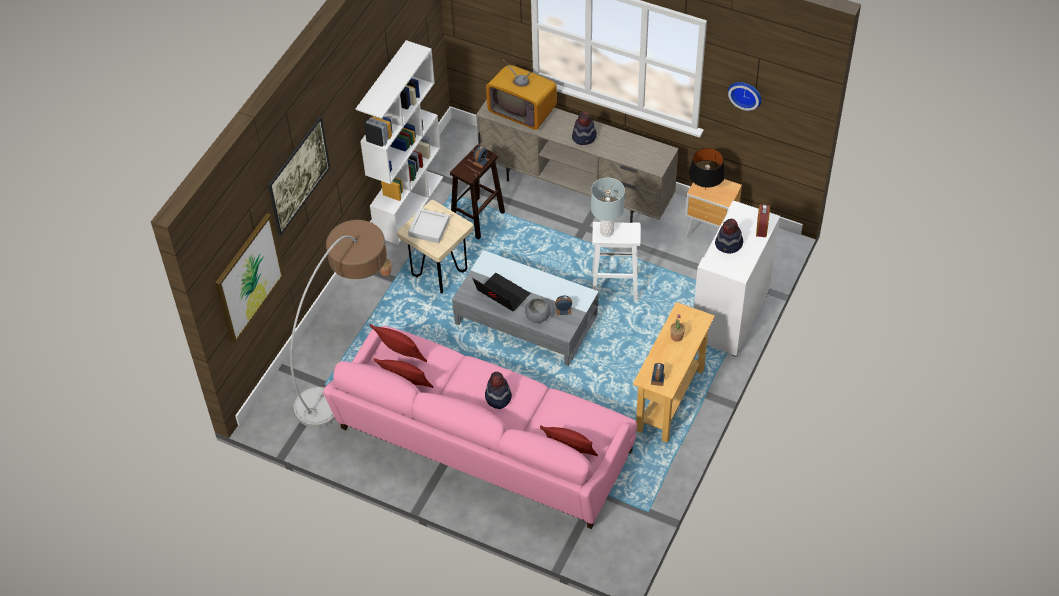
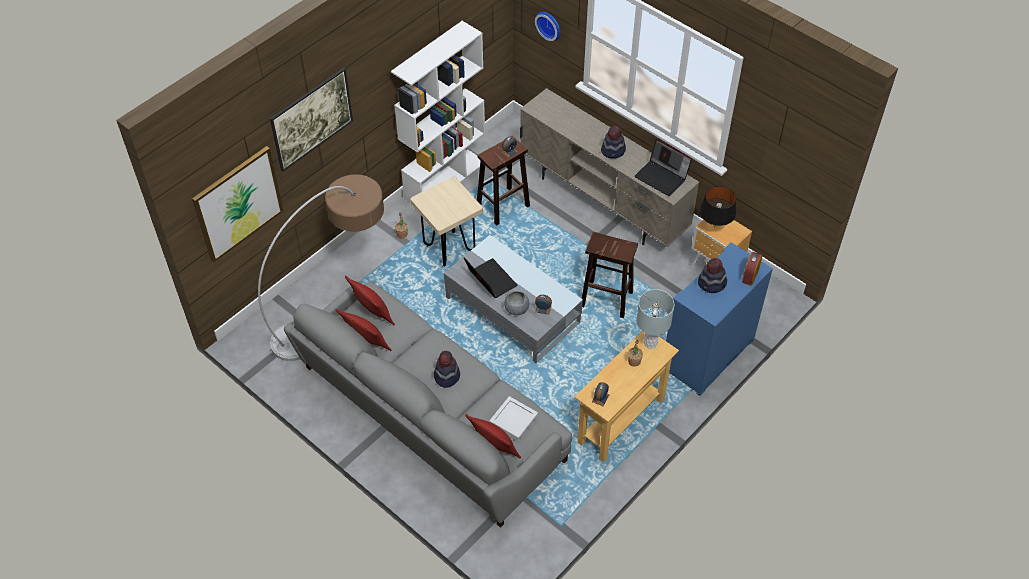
camera: 15 degrees right, 0 degrees up
pink sofa [323,325,637,529] -> grey sofa [284,281,572,528]
grey tray [408,208,450,243] -> grey tray moved to [489,396,538,442]
television [486,60,557,130] -> none
grey table lamp [591,178,625,237] -> grey table lamp moved to [636,289,675,349]
white stool [592,222,640,301] -> brown stool [582,232,638,318]
white cabinet [694,201,780,357] -> blue cabinet [666,243,773,396]
wall clock [728,82,761,111] -> wall clock moved to [535,12,560,41]
none -> laptop [635,139,692,196]

